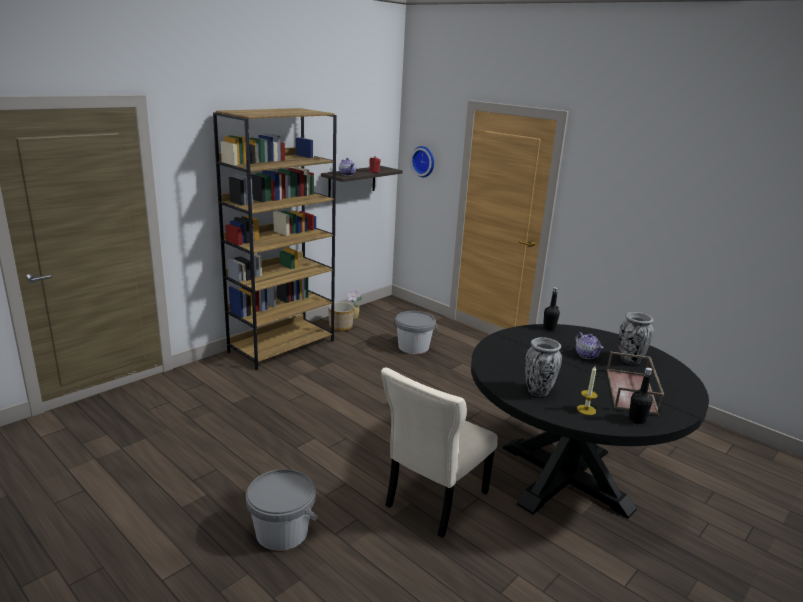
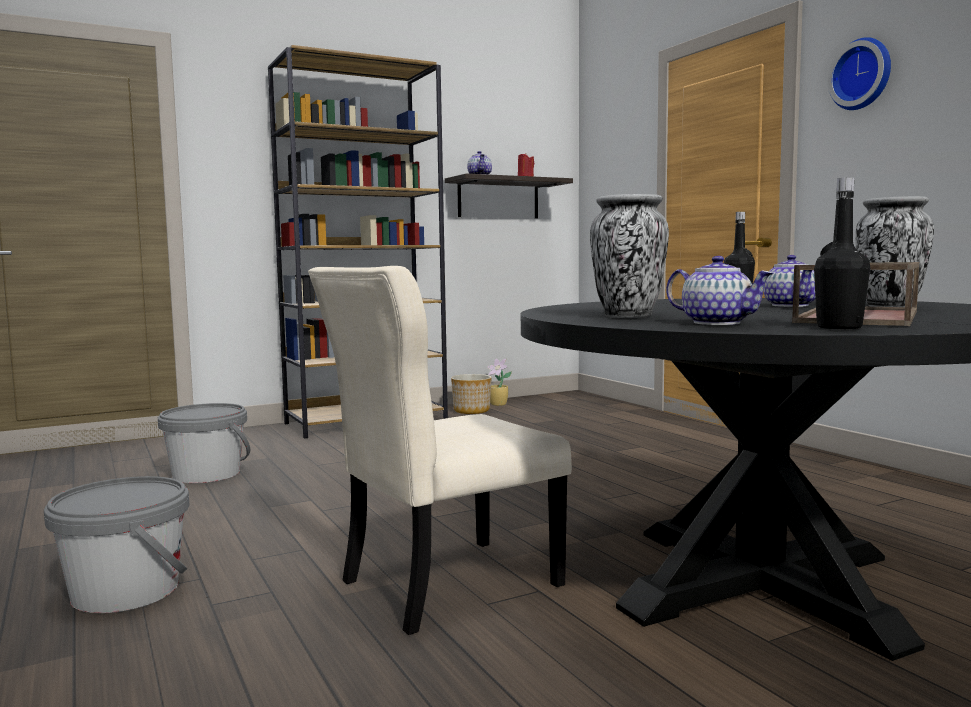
camera: 20 degrees right, 15 degrees down
grey bucket [394,311,438,354] -> grey bucket moved to [158,403,250,484]
wall clock [410,146,434,177] -> wall clock moved to [827,37,891,110]
candle [577,366,598,415] -> teapot [666,256,774,325]

